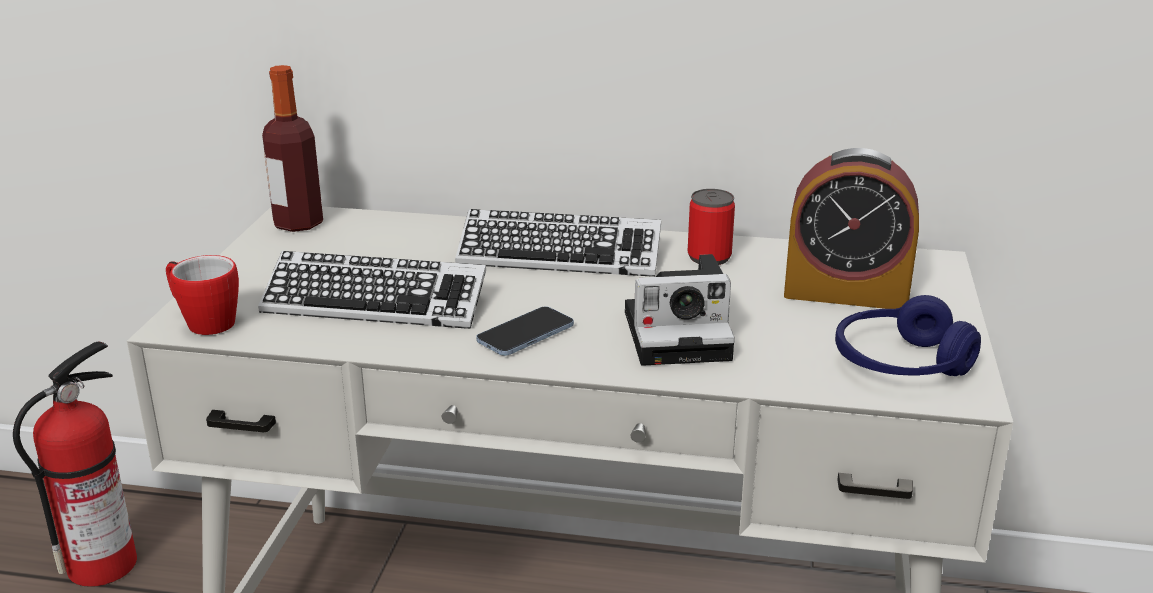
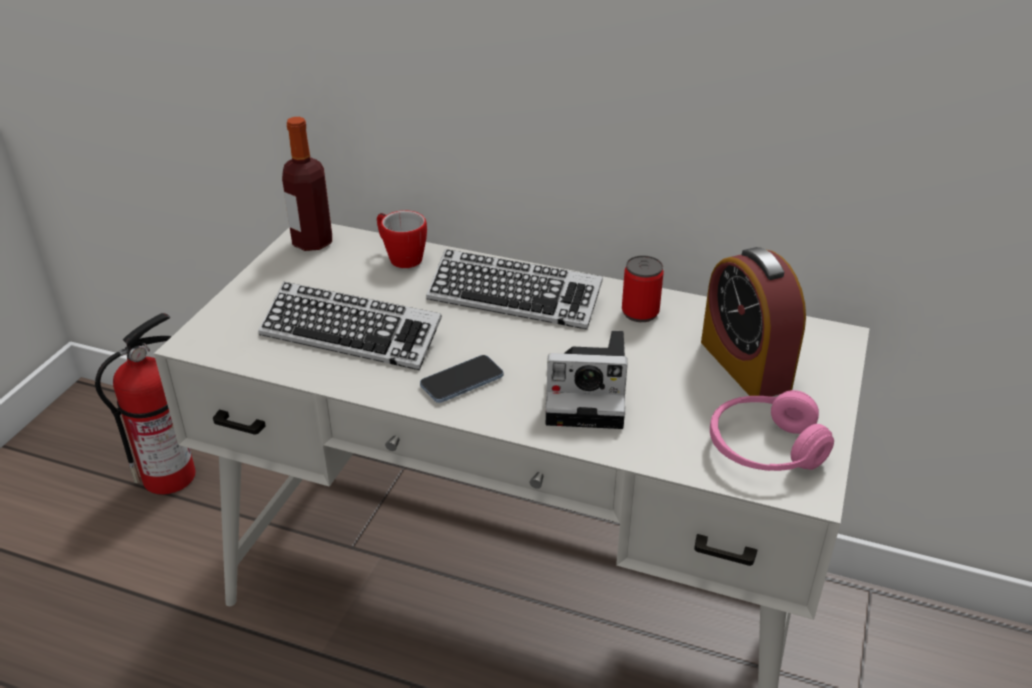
camera: 10 degrees right, 10 degrees up
mug [166,255,239,335] -> mug moved to [377,210,427,268]
alarm clock [784,148,919,309] -> alarm clock turned 45 degrees clockwise [701,247,806,397]
blue headphones [835,295,981,376] -> pink headphones [710,390,834,471]

